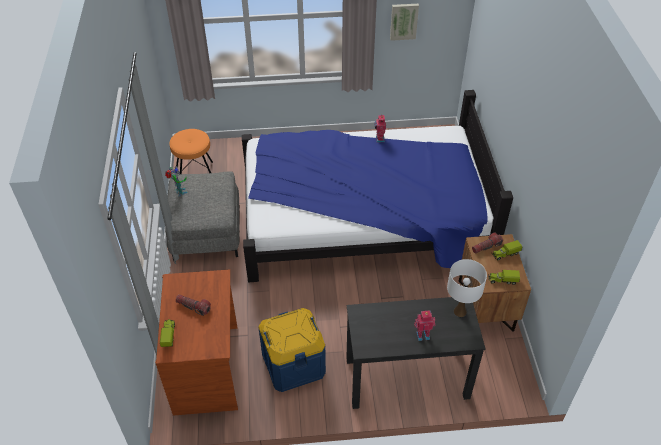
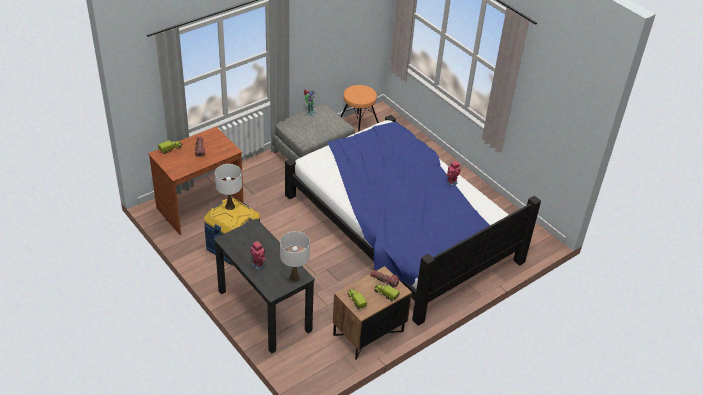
camera: 55 degrees right, 5 degrees down
picture [390,4,419,41] -> none
none -> white table lamp [215,164,242,210]

